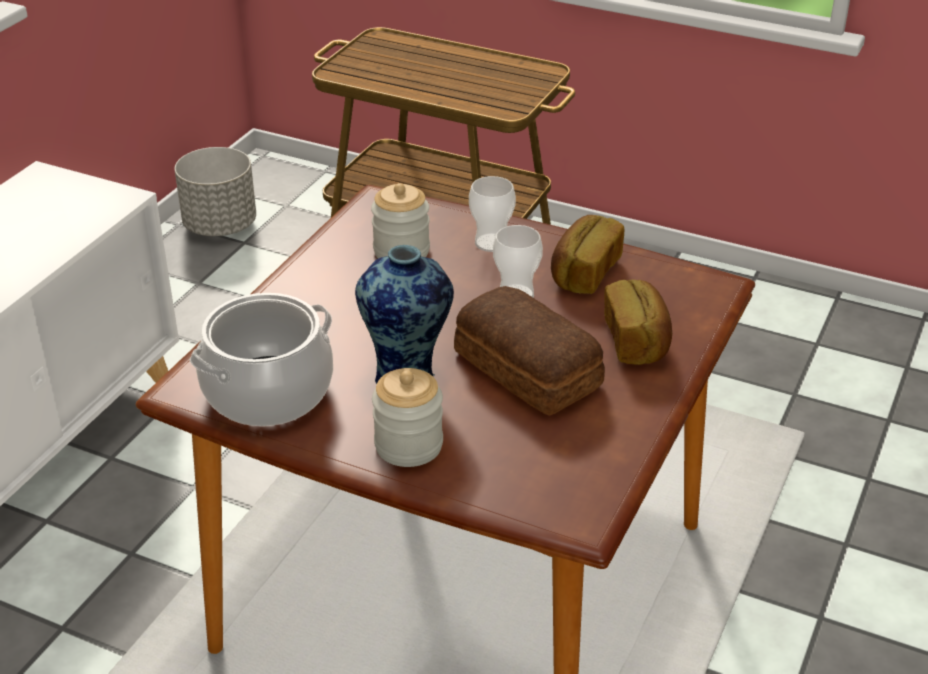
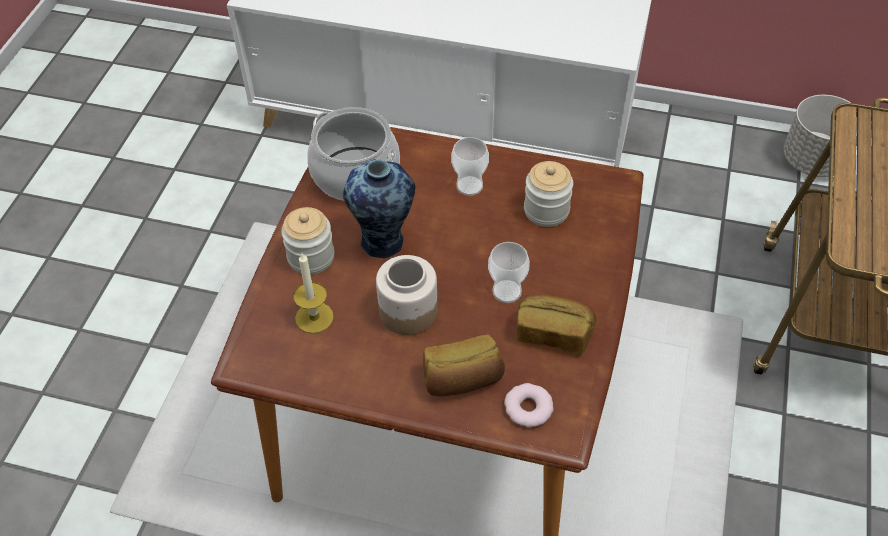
camera: 80 degrees right, 15 degrees up
bread [454,286,605,416] -> jar [376,255,438,335]
cup [469,176,516,252] -> cup moved to [451,137,489,196]
none -> candle [293,253,334,334]
none -> donut [504,383,553,427]

